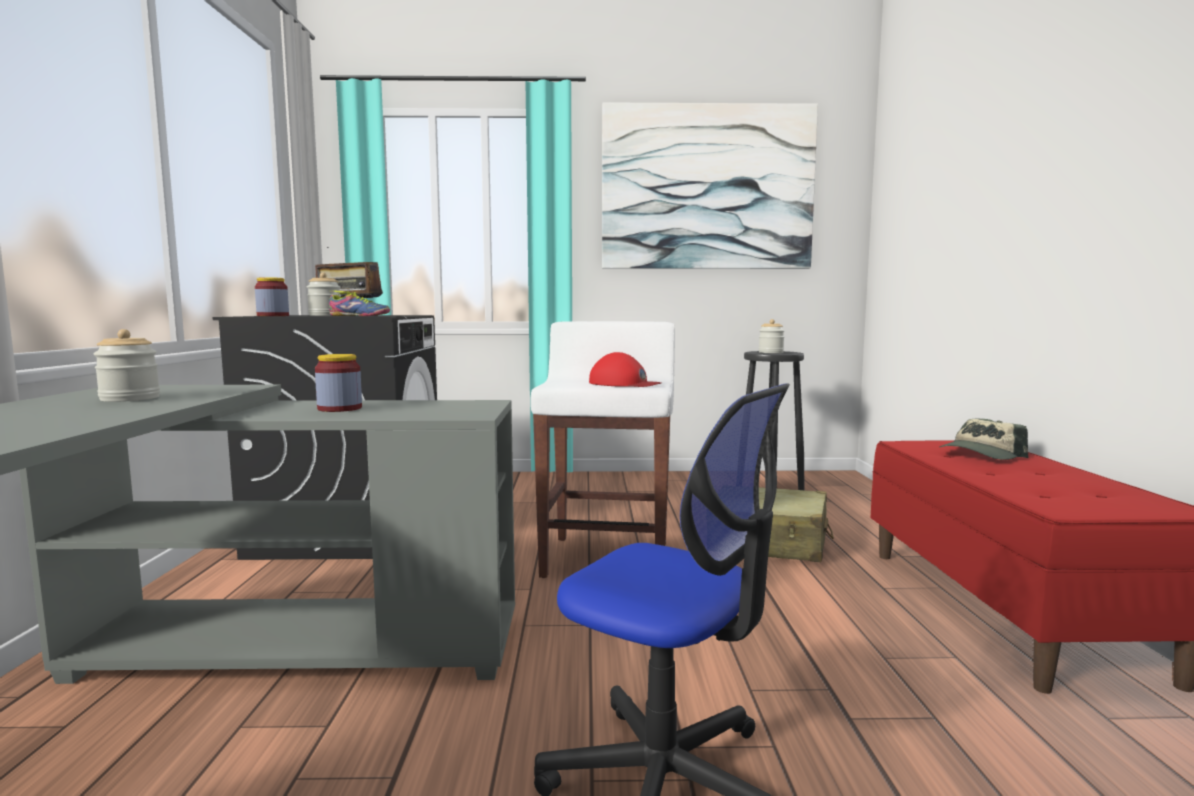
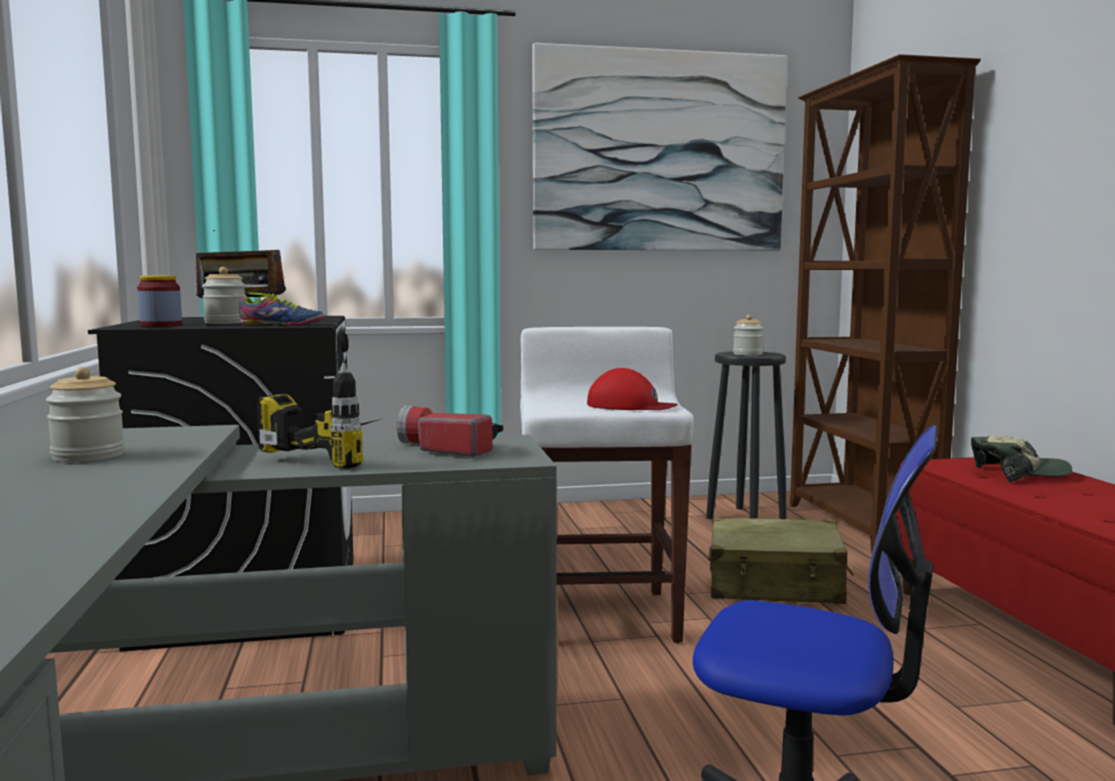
camera: 10 degrees left, 0 degrees up
jar [315,354,362,412] -> power drill [257,363,381,469]
cap [940,418,1028,460] -> cap turned 135 degrees counterclockwise [971,435,1072,483]
none -> flashlight [397,406,503,457]
none -> brown bookcase [790,54,981,553]

